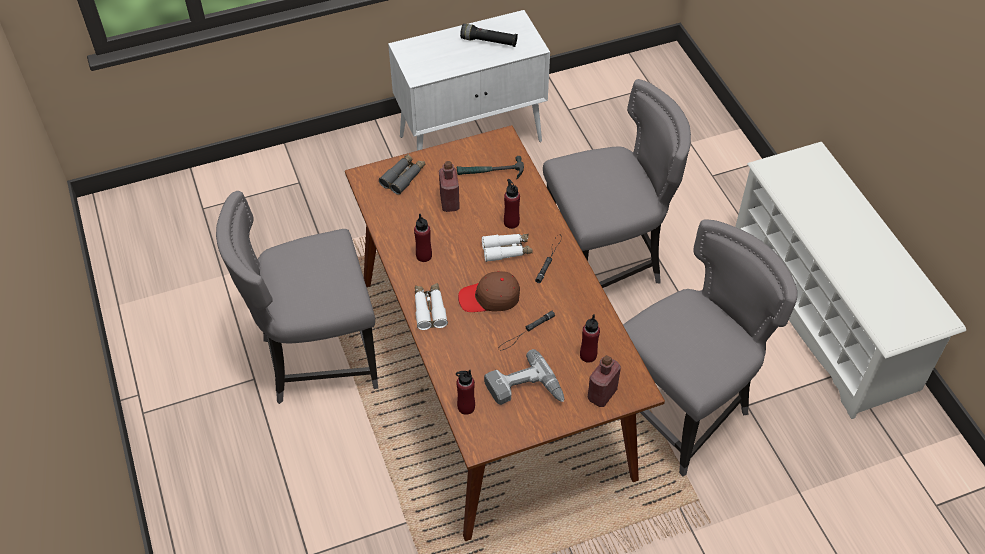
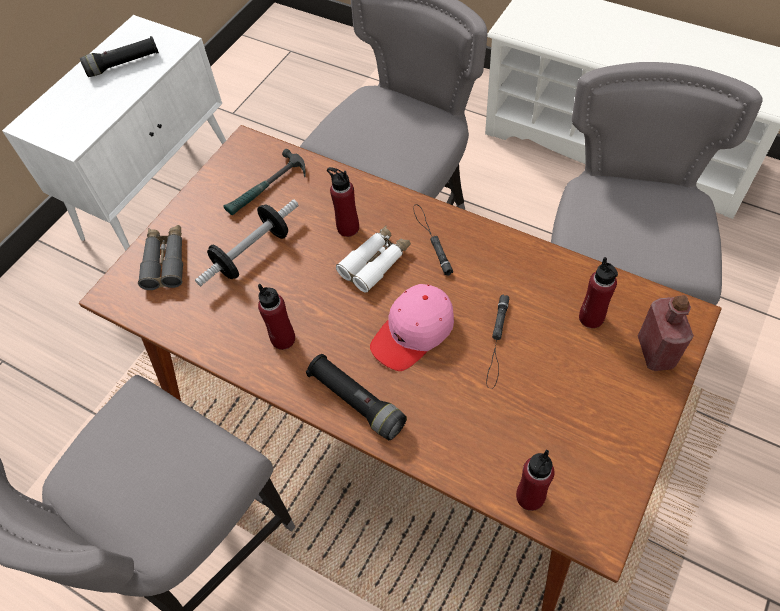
camera: 35 degrees left, 5 degrees up
white binoculars [415,283,448,330] -> black flashlight [306,354,407,440]
red bottle [439,161,460,212] -> dumbbell [195,199,299,286]
brown cap [458,271,520,312] -> pink cap [370,284,454,371]
power drill [484,349,564,405] -> none

